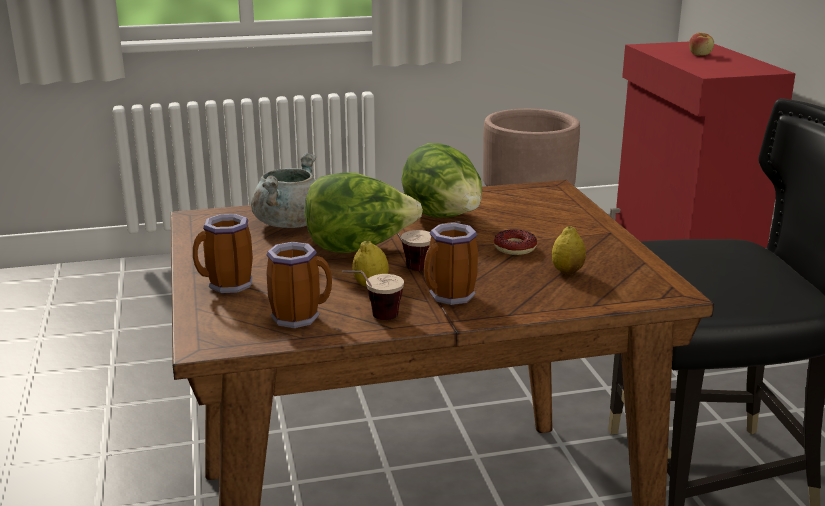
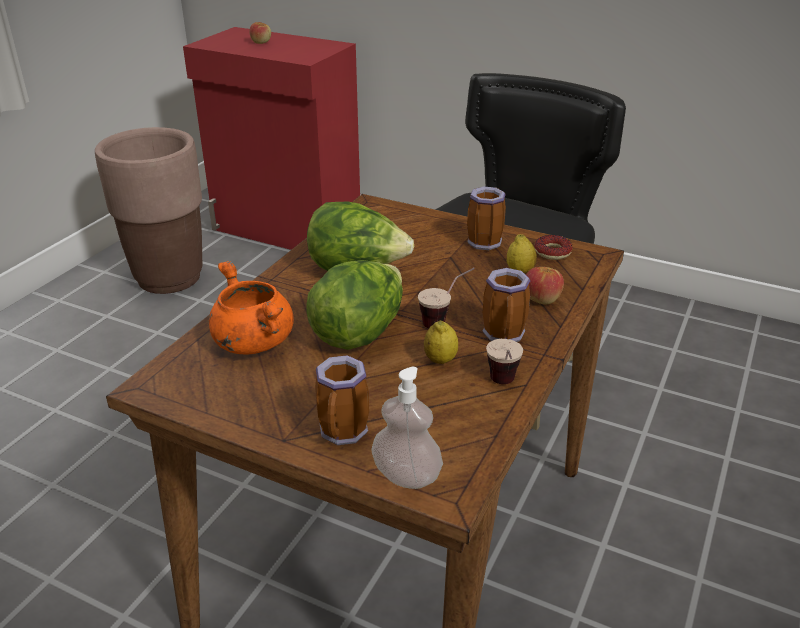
camera: 50 degrees left, 10 degrees up
grey cooking pot [251,153,316,228] -> orange cooking pot [209,261,294,355]
mug [266,242,332,328] -> mug moved to [467,186,506,250]
donut [494,229,537,255] -> donut moved to [535,235,573,260]
none -> soap dispenser [371,367,443,489]
none -> apple [526,267,564,305]

